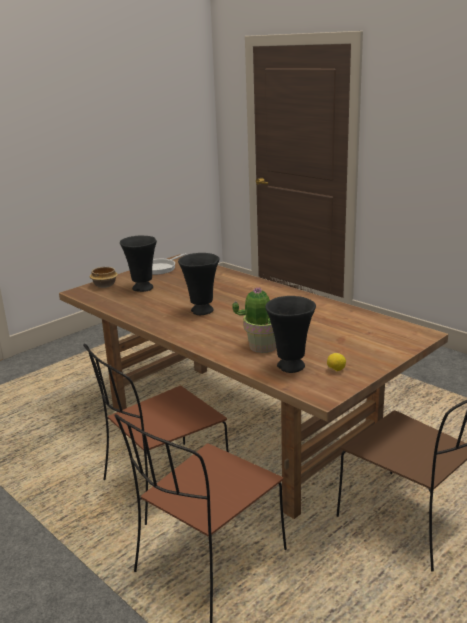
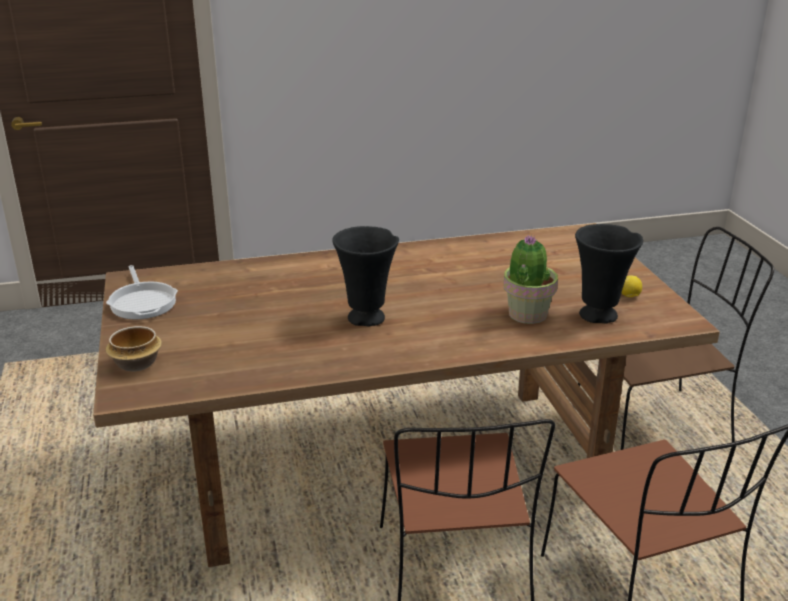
camera: 60 degrees left, 5 degrees up
black vase [120,235,157,292] -> none

